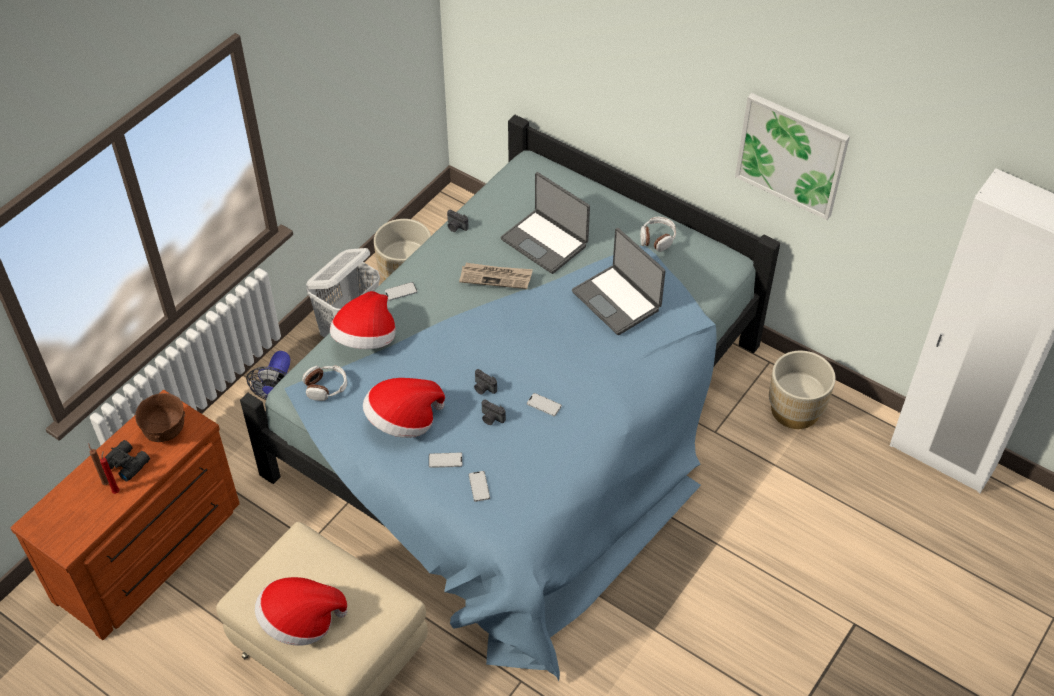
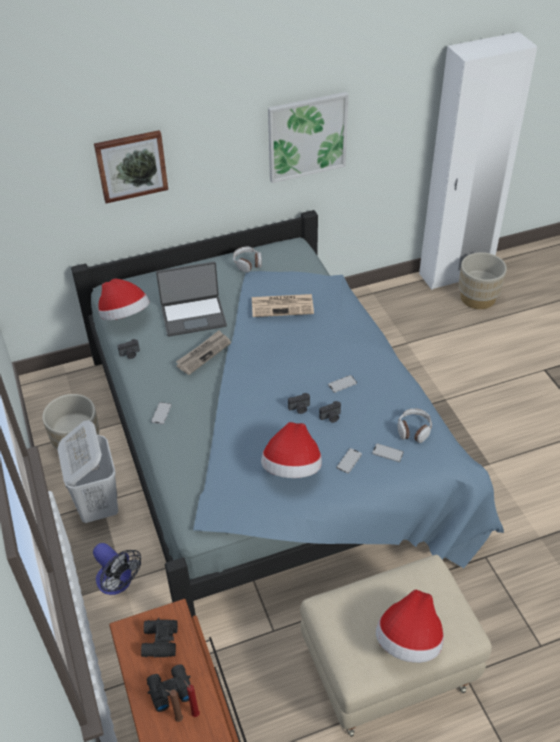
camera: 55 degrees left, 5 degrees down
brown bowl [135,393,185,442] -> black binoculars [141,617,178,658]
headphones [302,365,347,401] -> headphones moved to [397,408,432,443]
hat [330,291,396,349] -> hat moved to [98,279,150,320]
laptop [572,228,666,335] -> newspaper [252,294,314,317]
beige planter [769,351,836,429] -> beige planter moved to [459,252,507,309]
none -> picture [94,130,168,203]

